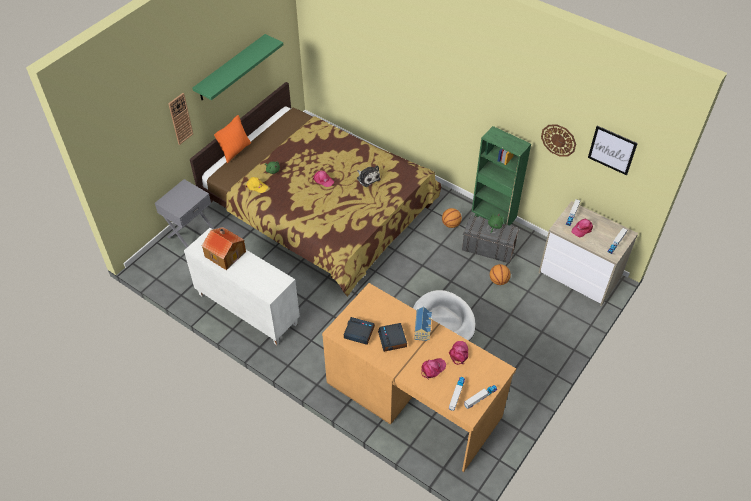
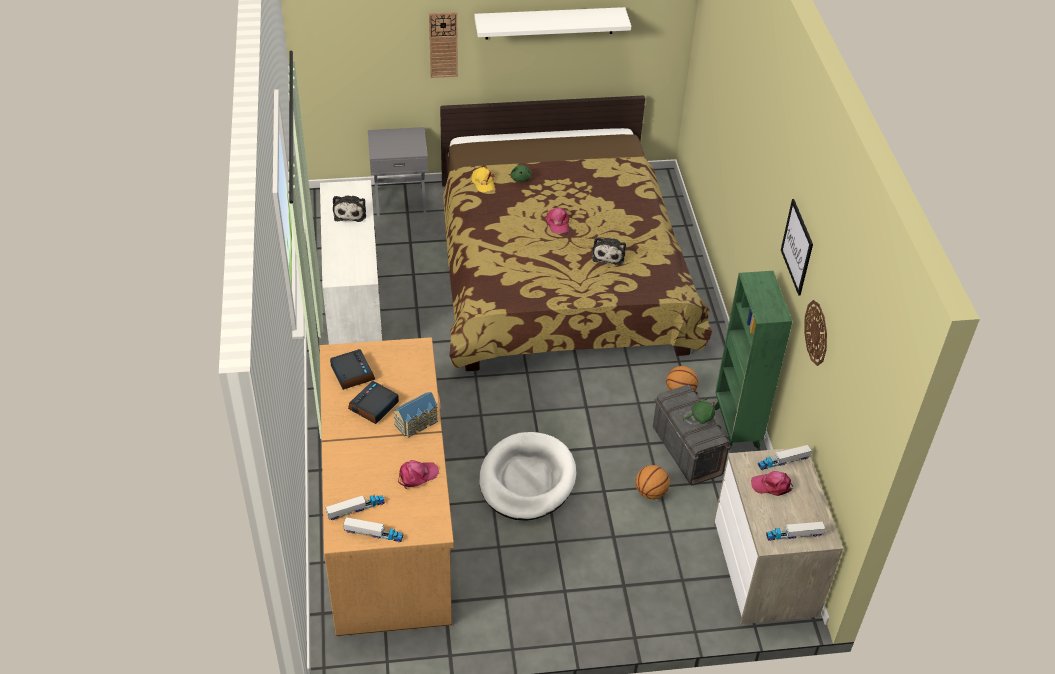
camera: 45 degrees right, 5 degrees down
green shelf [192,34,283,100] -> white shelf [474,7,631,40]
toy house [202,227,246,270] -> plush toy [333,195,366,222]
orange pillow [214,115,251,163] -> none
pink cap [421,358,446,380] -> none
picture [588,126,638,175] -> picture moved to [781,199,813,296]

